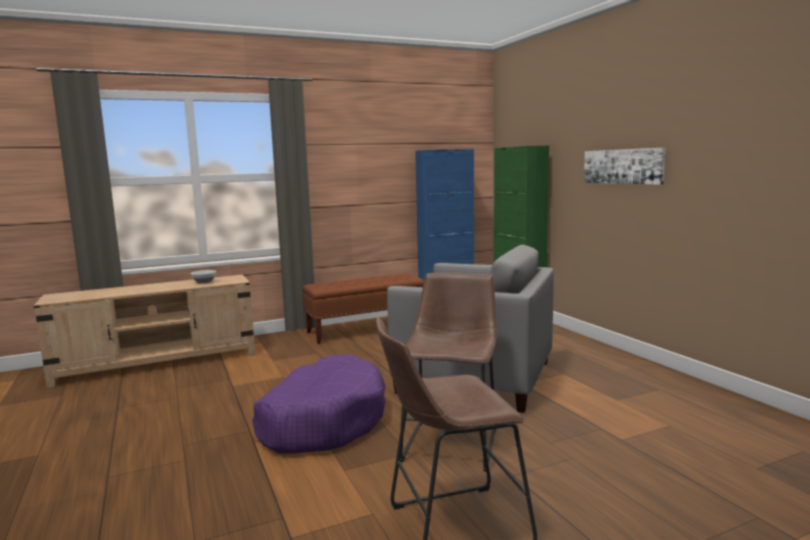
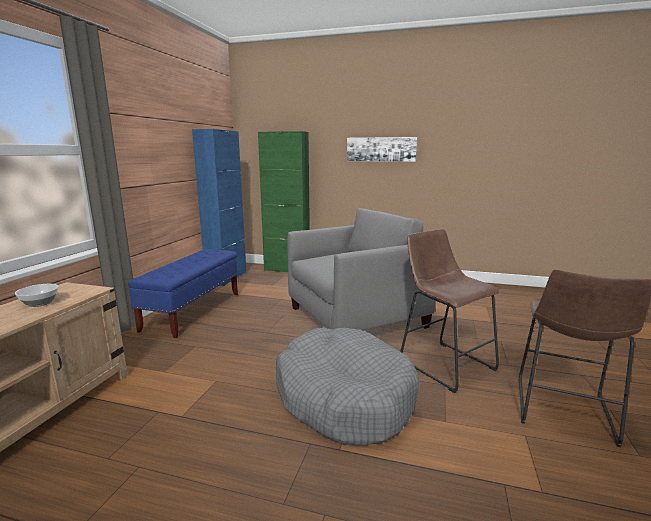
camera: 50 degrees left, 5 degrees up
purple dog bed [252,355,386,454] -> grey dog bed [276,327,419,445]
brown bench [302,273,424,344] -> blue bench [128,249,238,338]

